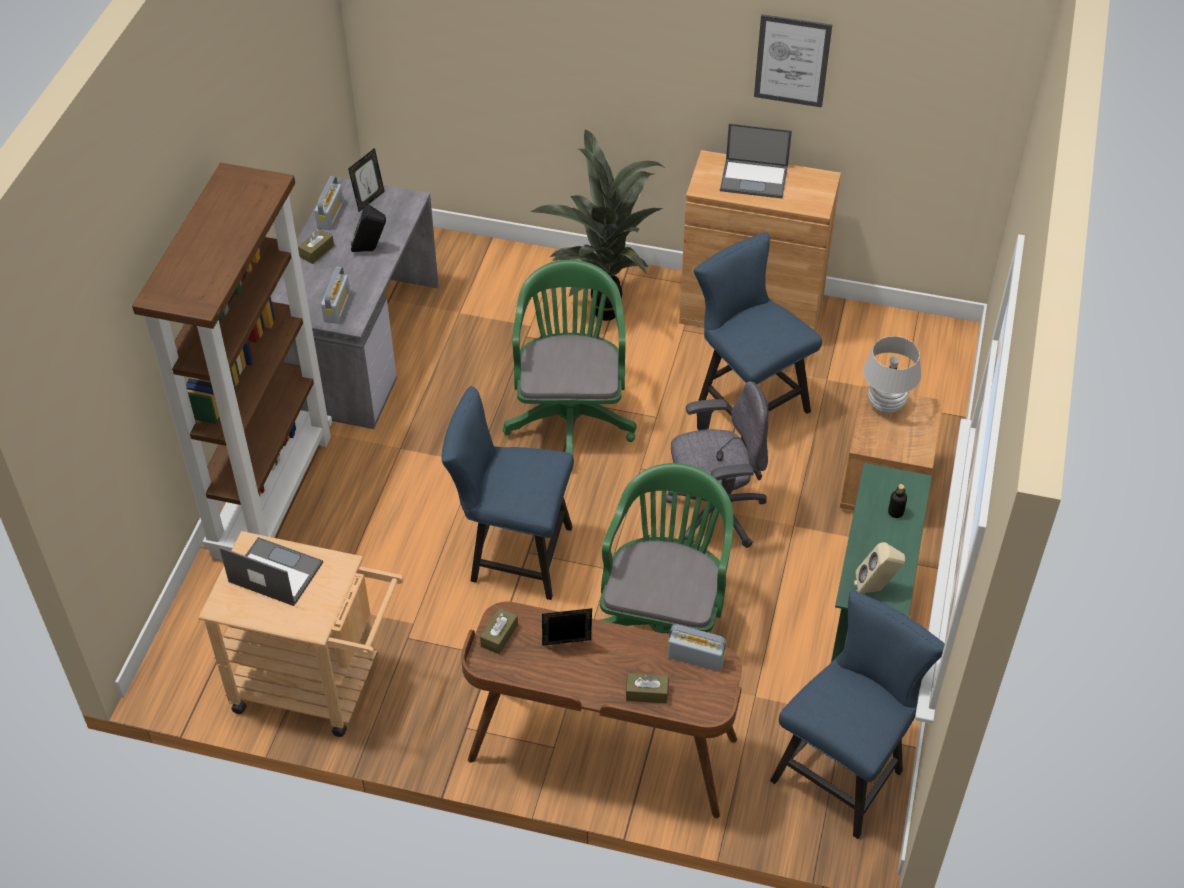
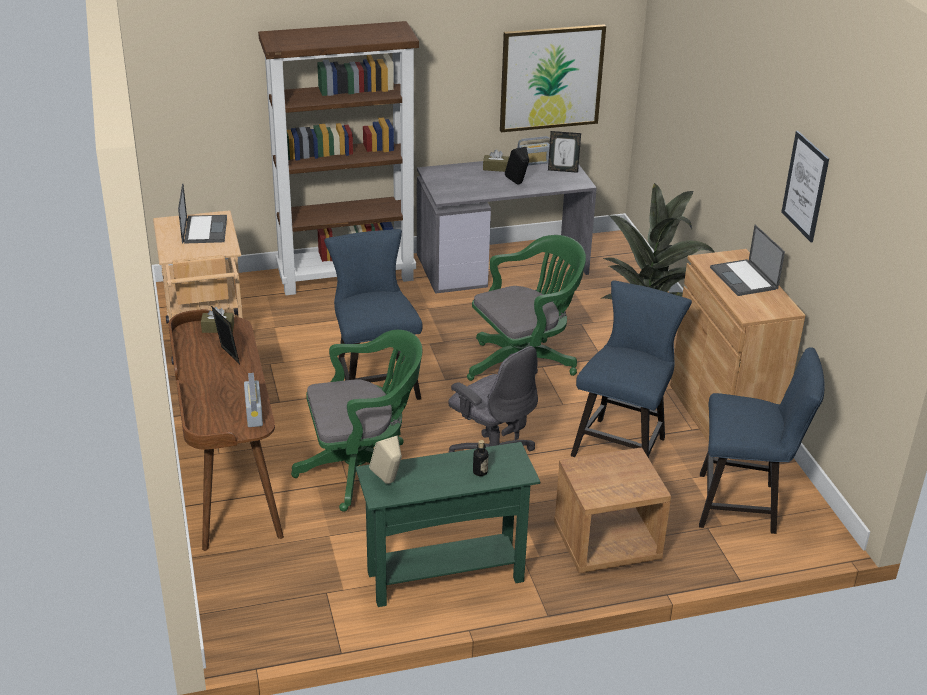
camera: 60 degrees right, 15 degrees down
radio [321,267,350,324] -> none
brown tissue box [626,673,669,703] -> none
blue chair [770,590,945,839] -> blue chair moved to [699,347,825,534]
white table lamp [863,336,921,414] -> none
none -> picture [500,24,606,132]

